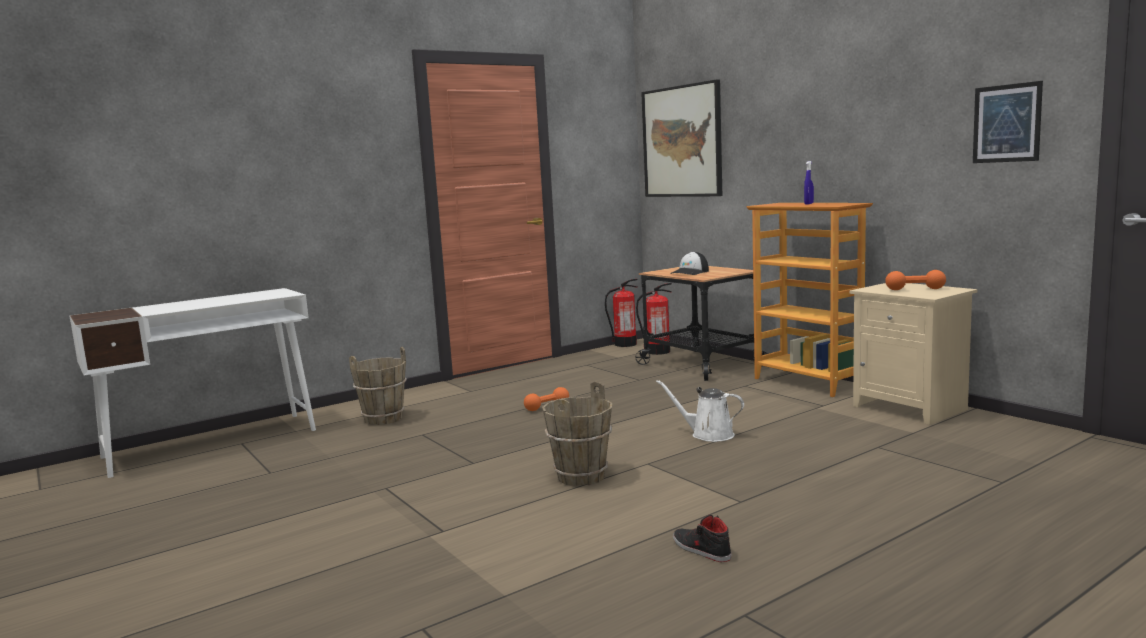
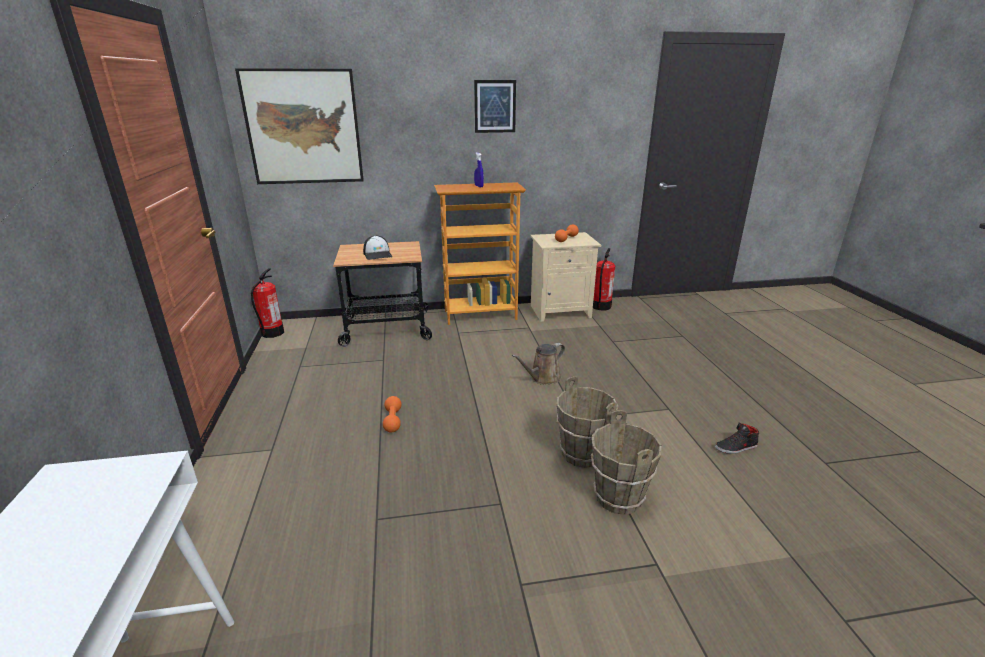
camera: 65 degrees left, 15 degrees up
brown bucket [349,347,407,425] -> brown bucket moved to [591,410,662,515]
fire extinguisher [636,283,672,355] -> fire extinguisher moved to [593,248,615,310]
white watering can [656,380,744,442] -> brown watering can [512,343,565,385]
picture [973,81,1043,163] -> picture moved to [474,80,516,133]

